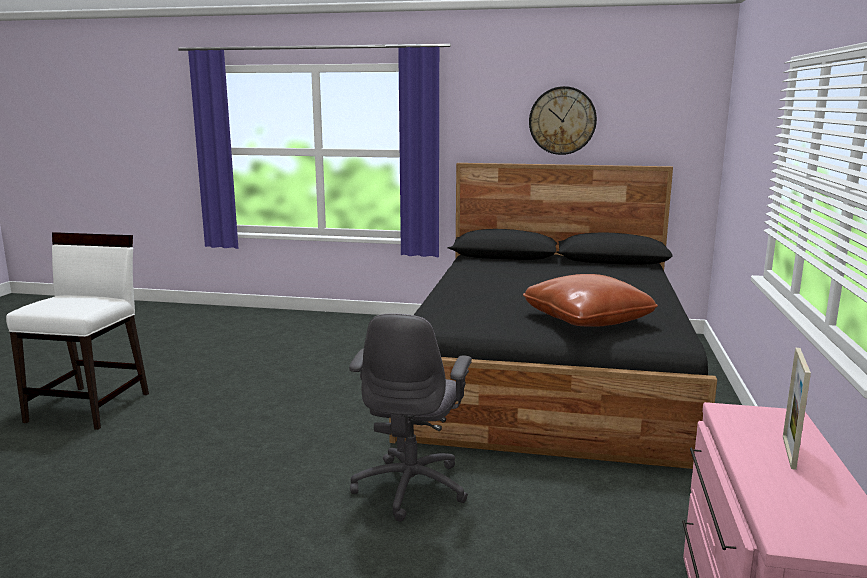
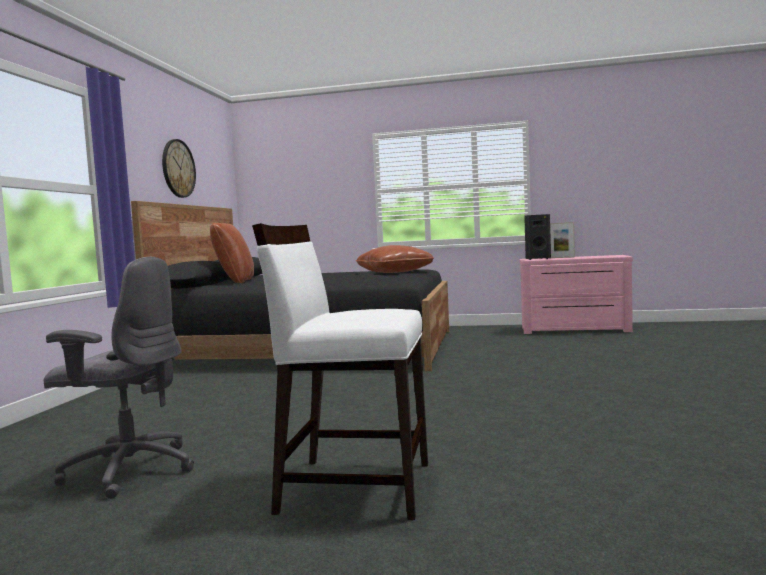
camera: 90 degrees left, 10 degrees down
grey office chair [349,313,472,522] -> grey office chair moved to [44,257,194,499]
none -> brown pillow [210,223,254,283]
none -> black speaker [524,214,551,260]

